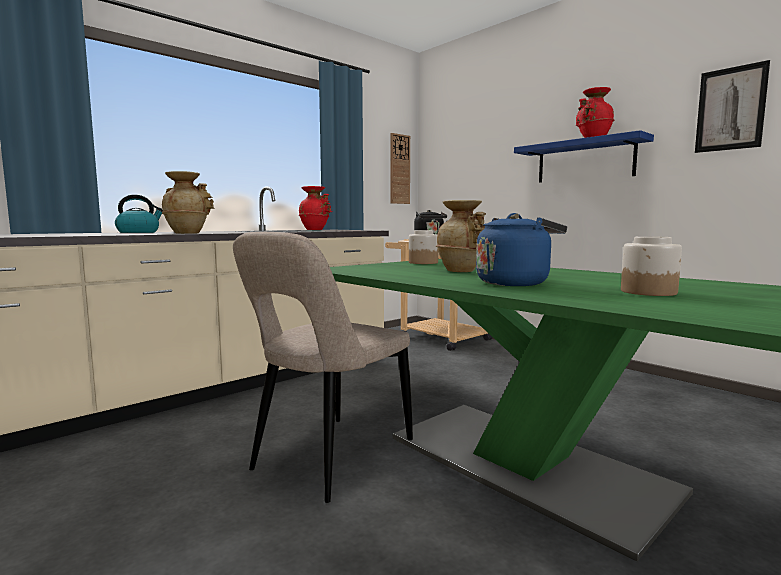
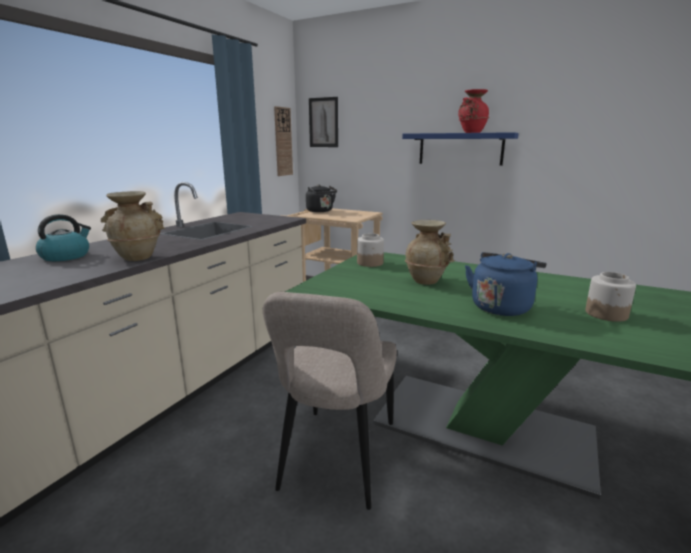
camera: 20 degrees left, 10 degrees up
red vase [299,186,332,230] -> none
picture [695,60,770,153] -> picture moved to [309,97,338,147]

